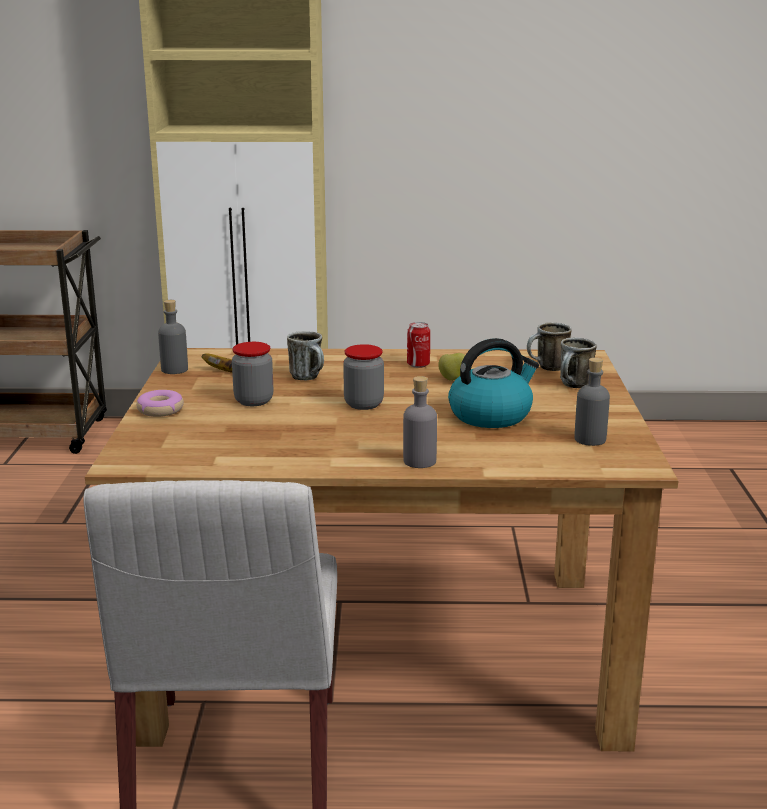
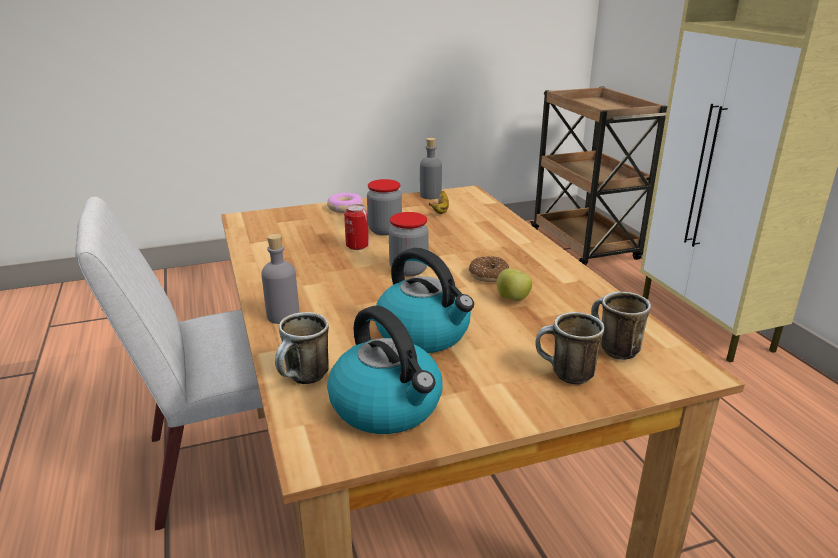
camera: 70 degrees right, 5 degrees up
mug [287,331,324,381] -> mug moved to [275,312,329,384]
can [407,322,430,368] -> can moved to [344,204,369,250]
grey bottle [574,358,610,446] -> kettle [327,306,442,434]
none -> donut [469,256,509,282]

